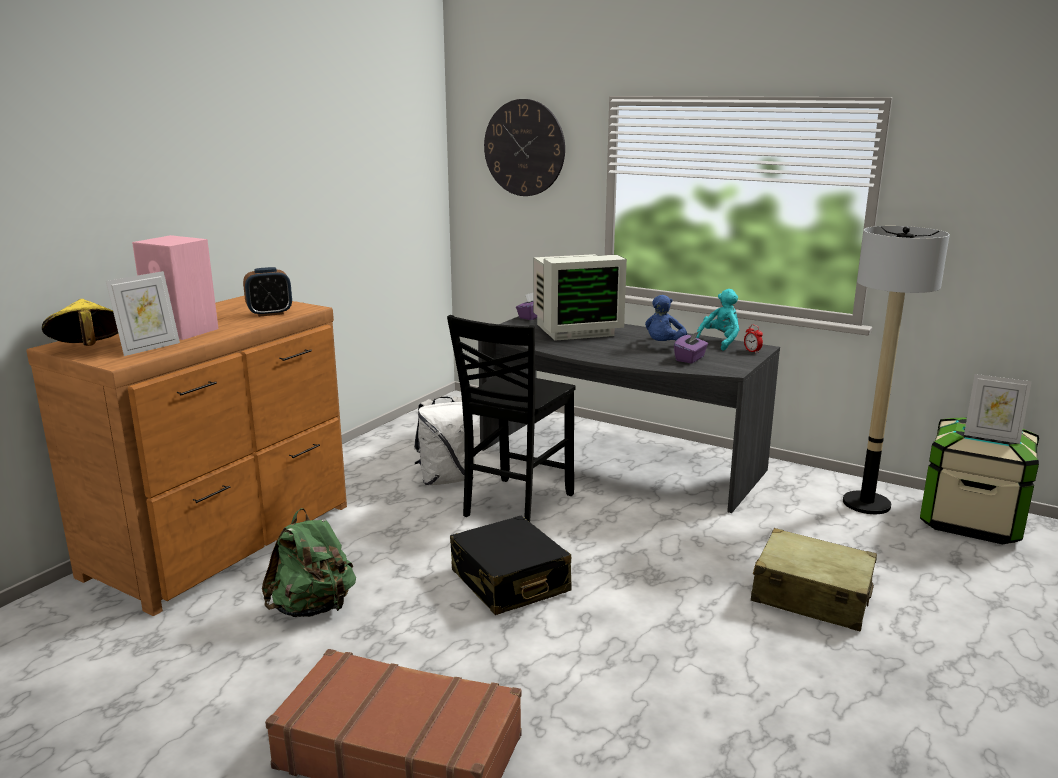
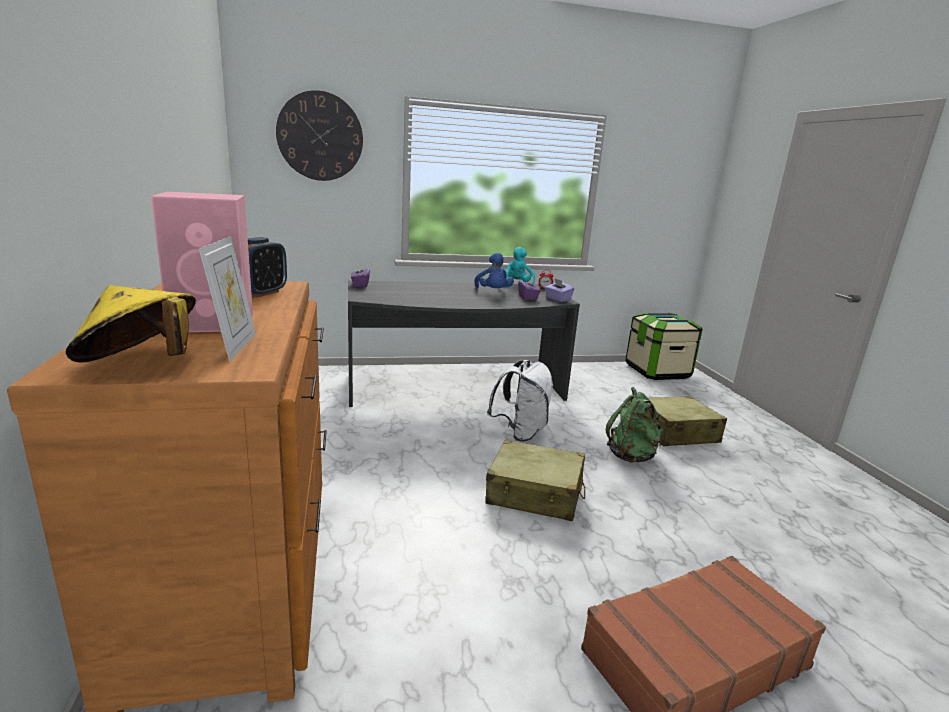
camera: 45 degrees left, 0 degrees up
green backpack [262,508,356,617] -> green backpack moved to [606,387,663,463]
white backpack [414,396,475,485] -> white backpack moved to [487,360,553,442]
black chair [447,315,575,522] -> none
black suitcase [450,515,572,615] -> beige suitcase [485,440,585,521]
monitor [533,254,627,341] -> none
floor lamp [843,226,950,514] -> none
picture frame [964,374,1032,444] -> none
none -> purple tissue box [545,279,574,302]

